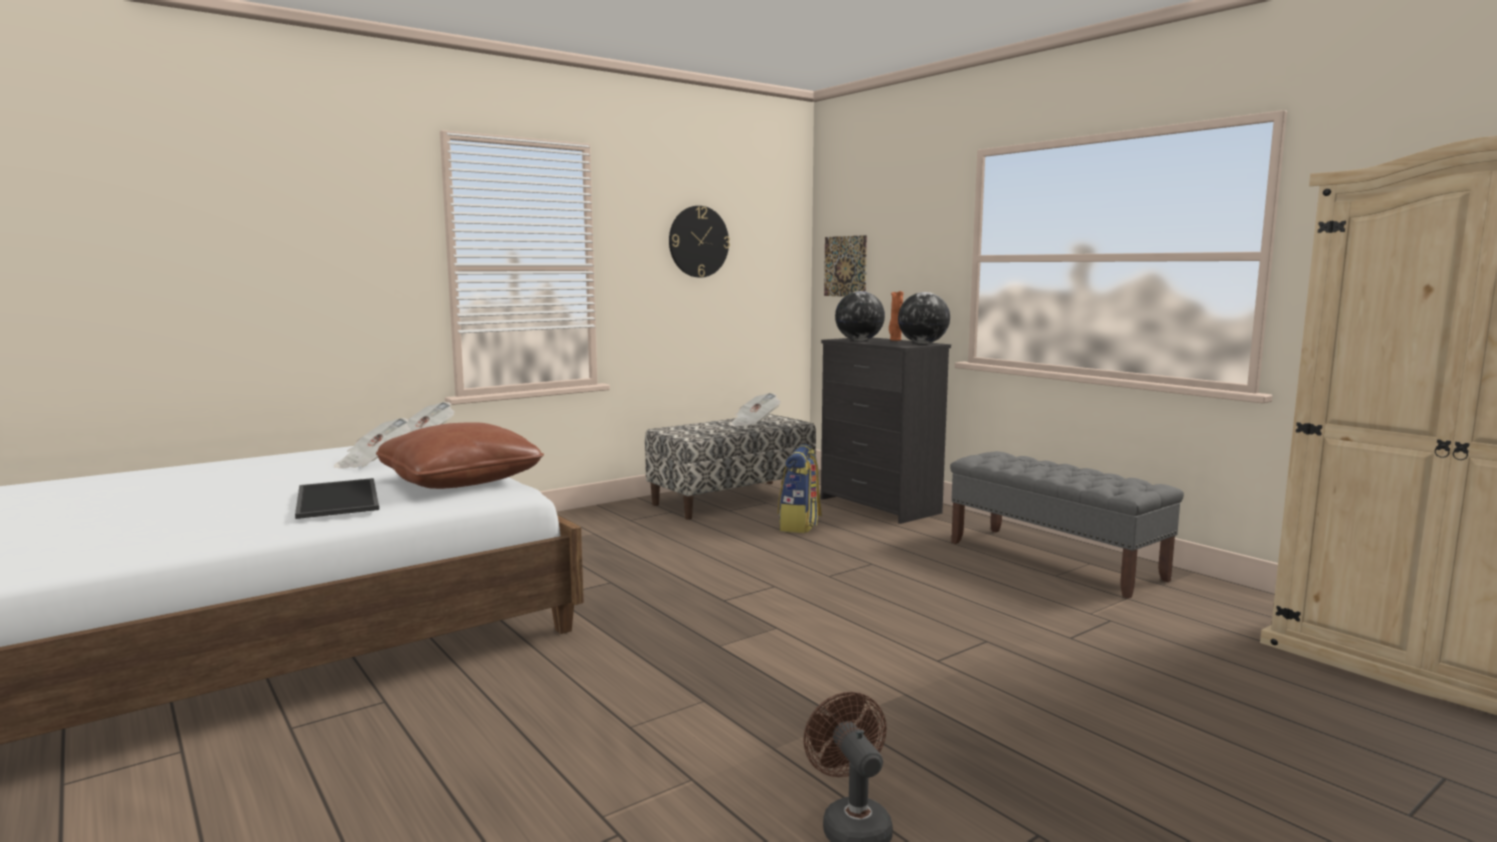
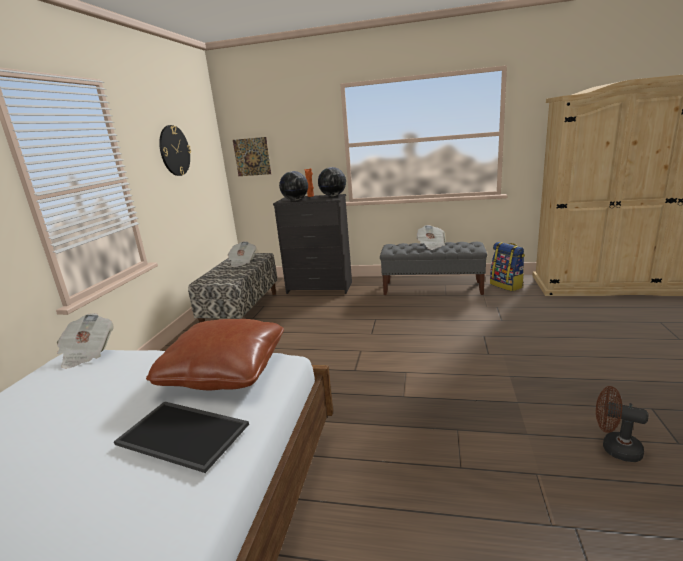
camera: 40 degrees left, 10 degrees up
newspaper [334,418,411,469] -> newspaper moved to [417,225,446,250]
backpack [778,444,822,533] -> backpack moved to [490,242,525,291]

